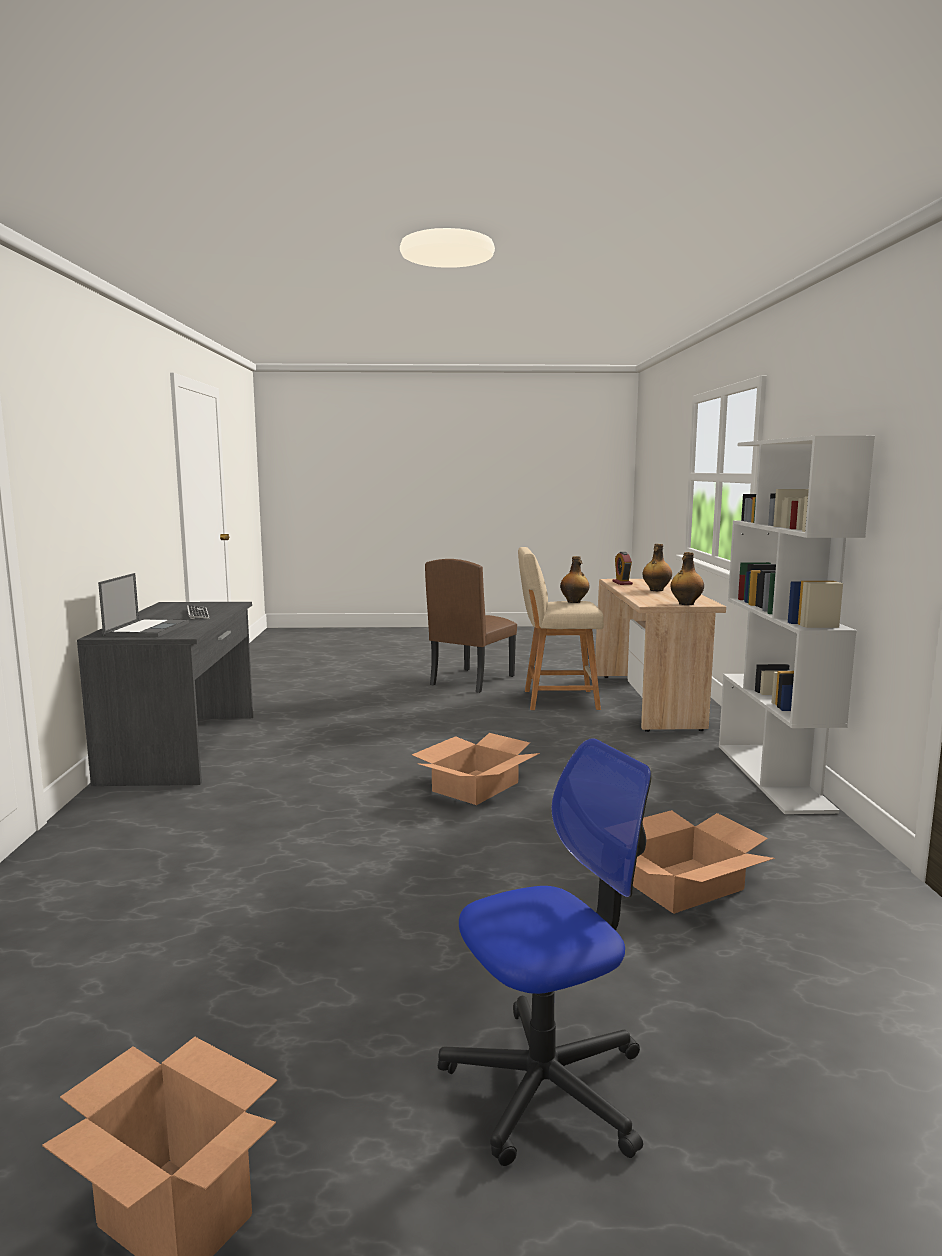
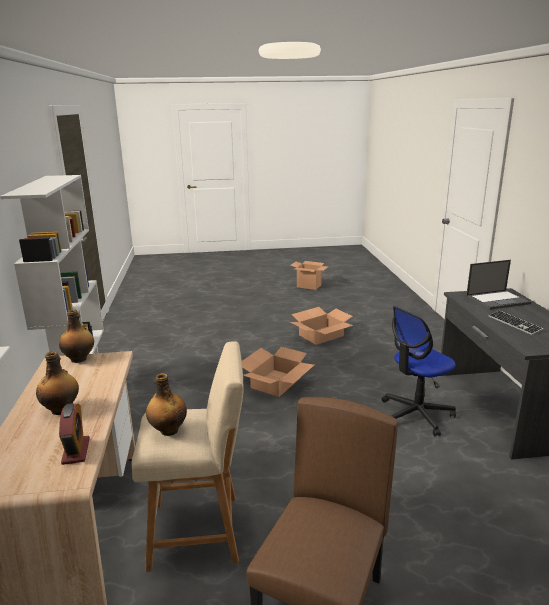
camera: 175 degrees right, 10 degrees up
laptop [98,573,189,637] -> laptop turned 105 degrees counterclockwise [466,260,531,310]
office chair [438,738,652,1166] -> office chair moved to [382,306,456,436]
cardboard box [633,810,775,914] -> cardboard box moved to [291,307,353,345]

